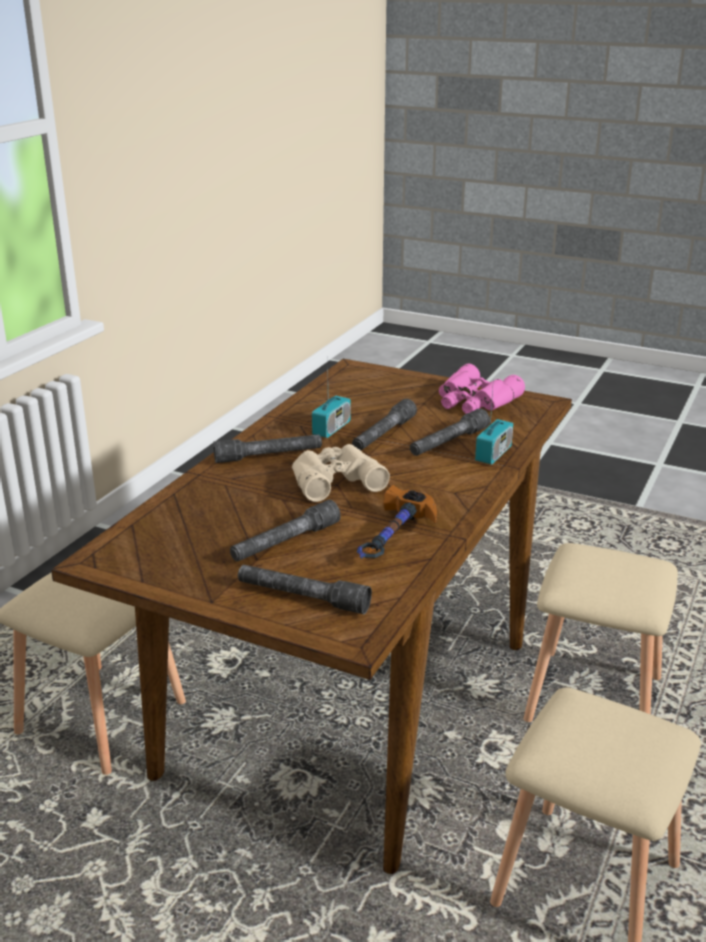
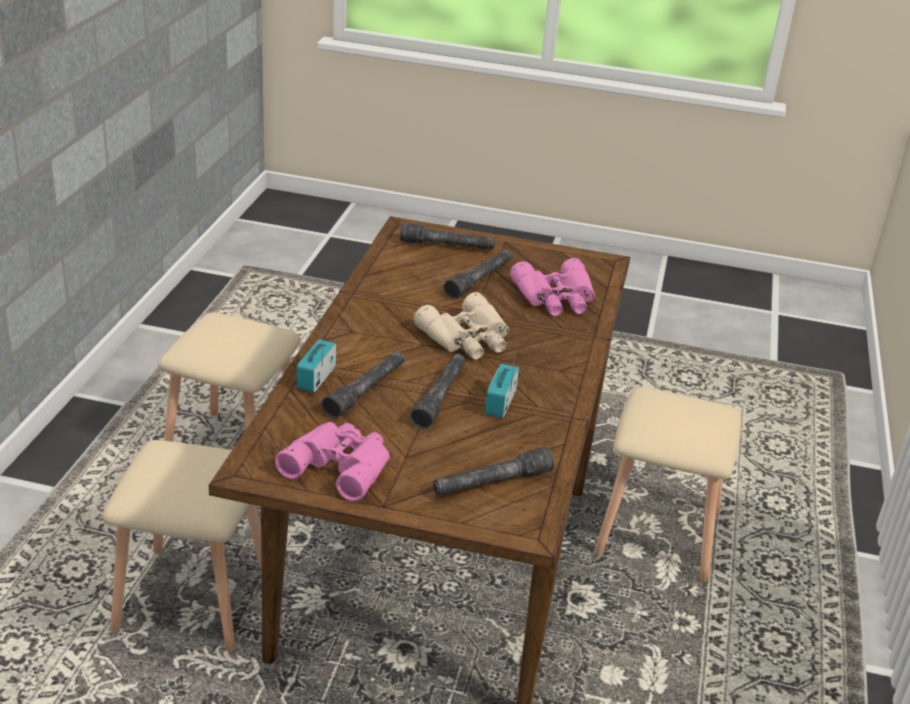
camera: 165 degrees right, 5 degrees up
grey flashlight [213,435,322,463] -> grey flashlight moved to [433,447,554,496]
hammer [357,485,437,558] -> none
none -> pink binoculars [510,258,595,316]

